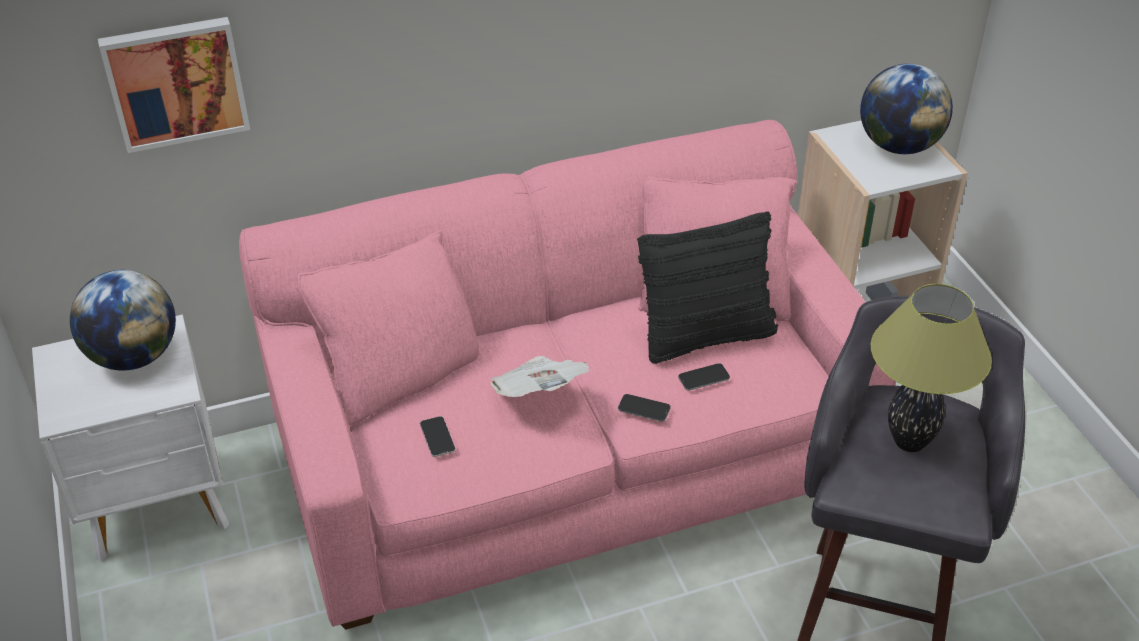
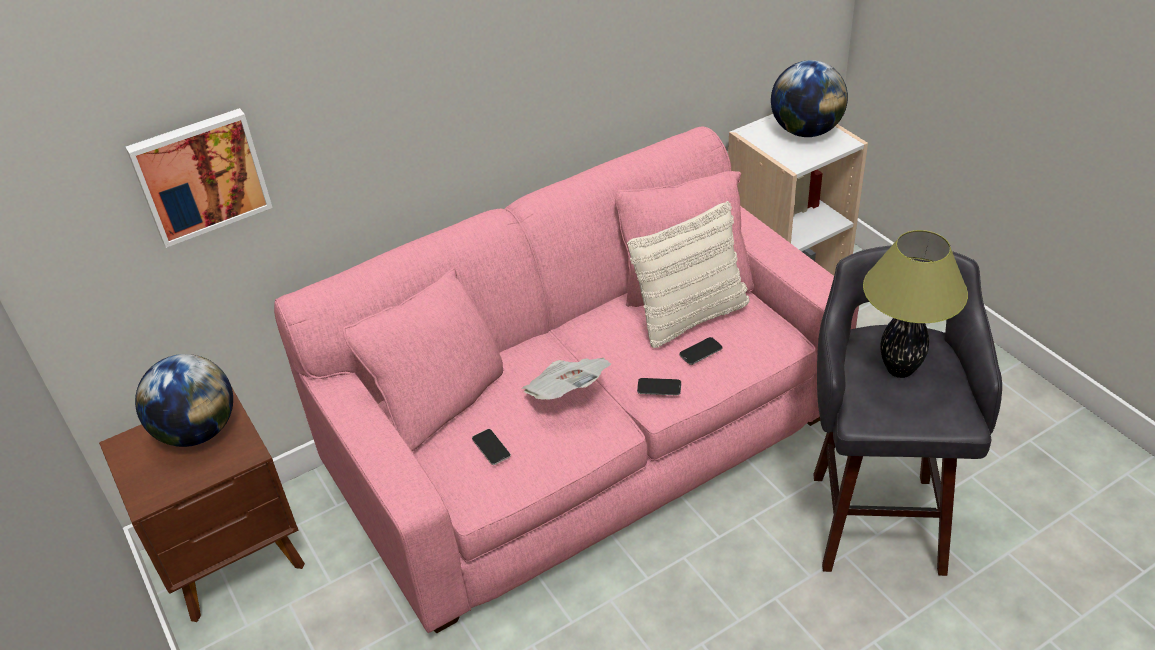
camera: 10 degrees left, 0 degrees up
white nightstand [32,315,229,562] -> brown nightstand [99,388,305,622]
black pillow [637,211,778,364] -> beige pillow [627,201,750,348]

